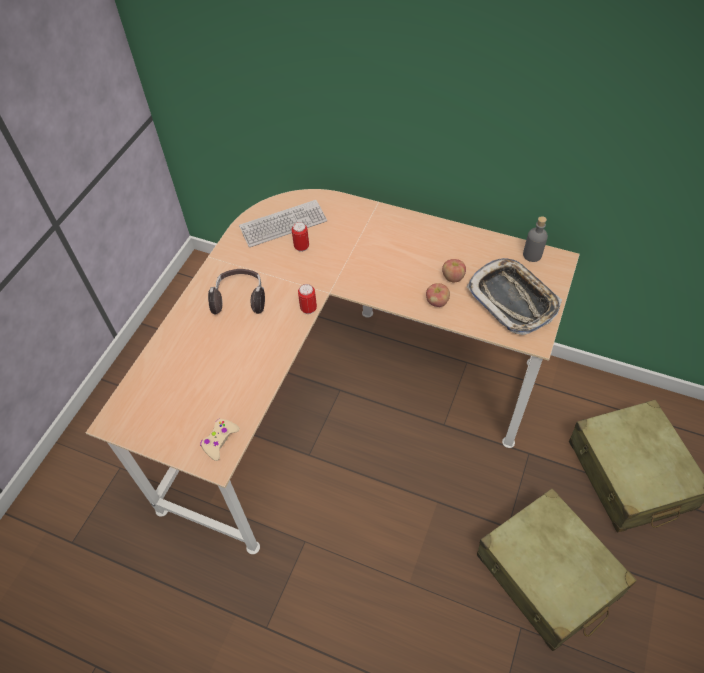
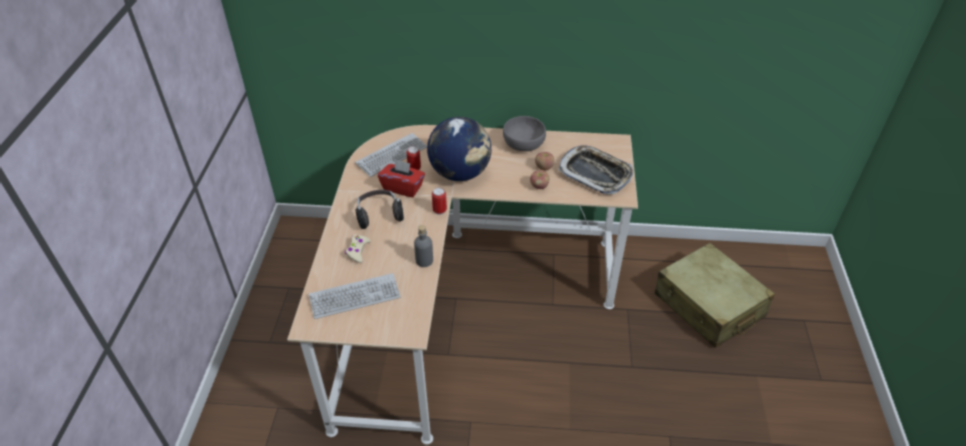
camera: 20 degrees left, 10 degrees down
beige game controller [200,419,240,461] -> beige game controller moved to [345,234,371,263]
beige suitcase [477,488,637,651] -> none
grey bottle [523,216,548,262] -> grey bottle moved to [414,225,433,267]
none -> keyboard [309,273,400,319]
none -> red tissue box [378,159,425,197]
none -> globe [427,117,491,181]
none -> grey bowl [503,116,546,151]

